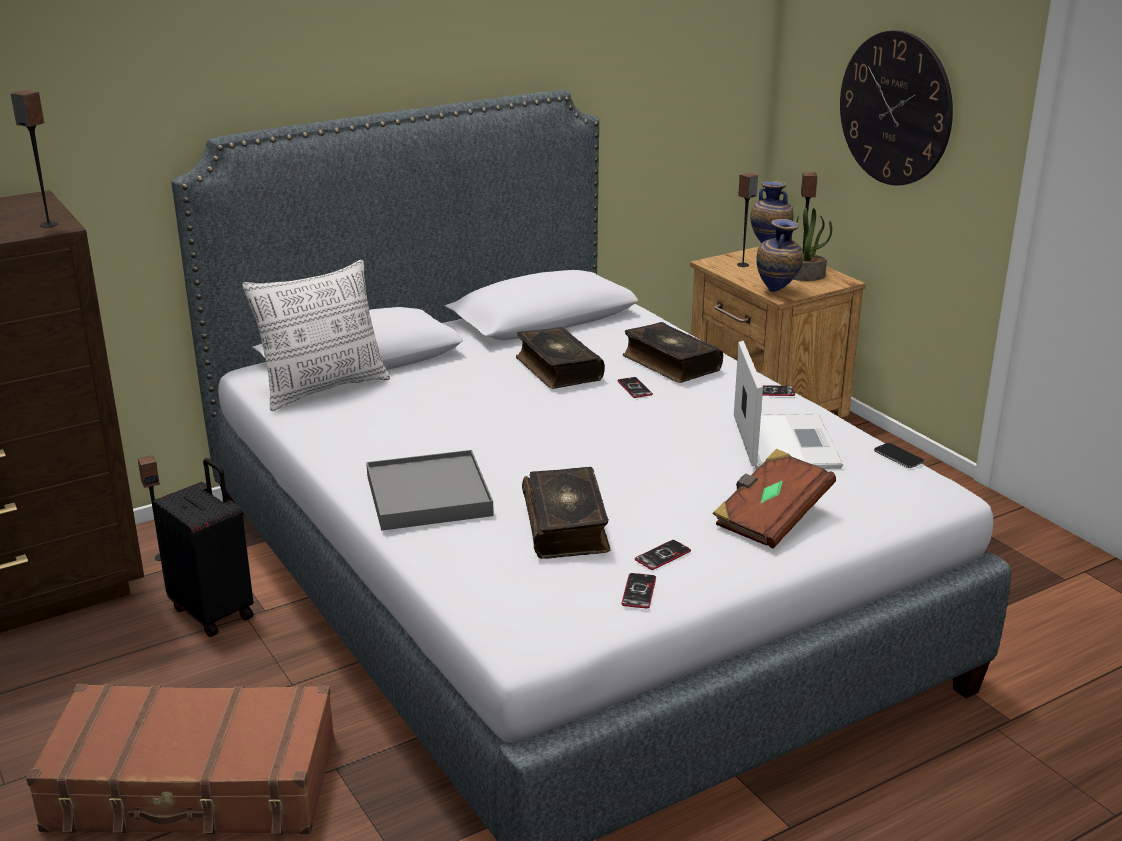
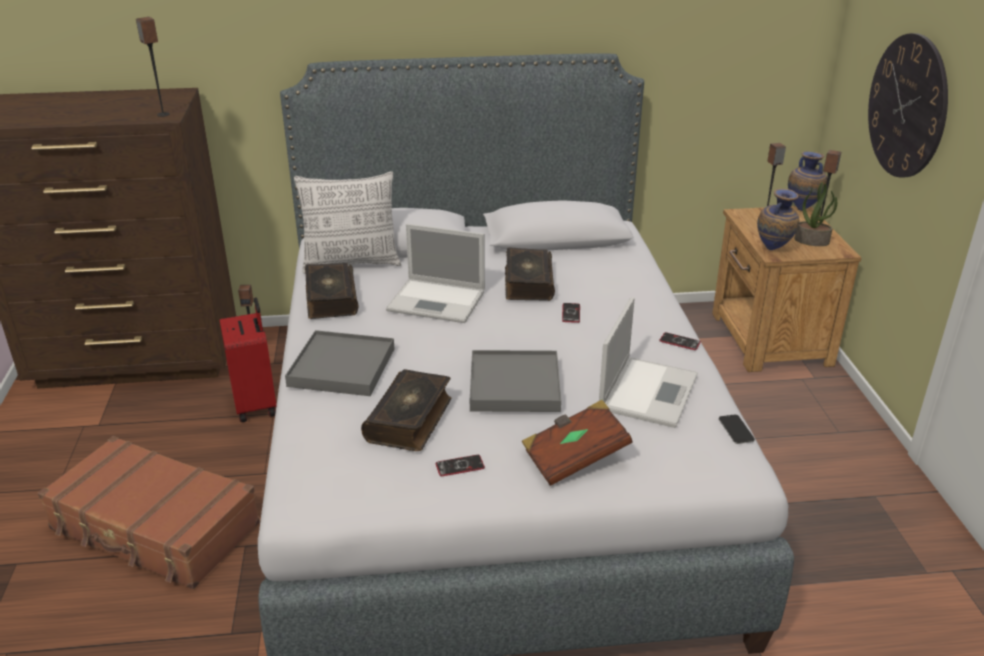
camera: 25 degrees right, 5 degrees up
black suitcase [152,458,253,637] -> red suitcase [220,297,276,422]
phone [621,573,656,609] -> none
book [623,322,723,383] -> book moved to [305,263,359,319]
none -> laptop [386,224,485,323]
none -> grey tray [470,350,561,412]

